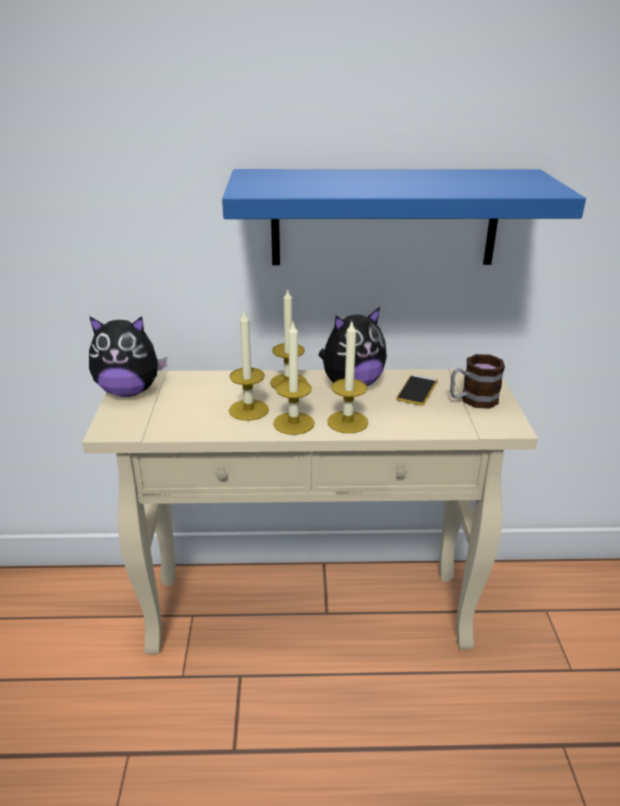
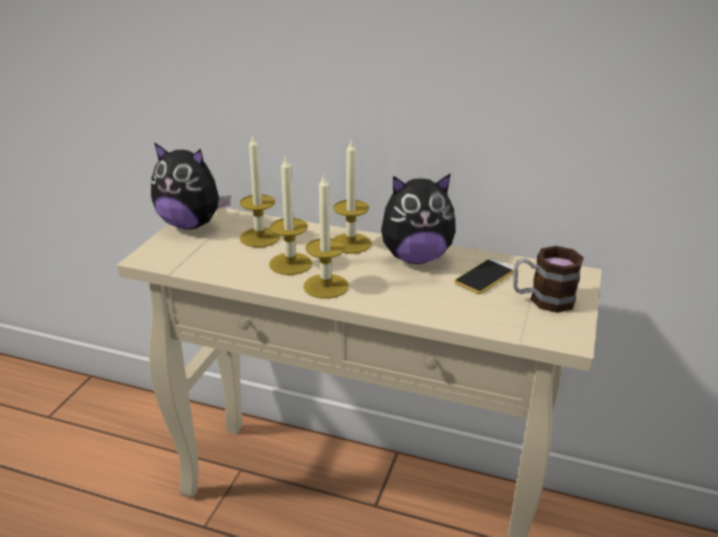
camera: 20 degrees right, 0 degrees up
blue shelf [222,169,586,265] -> none
candle [327,322,368,433] -> candle moved to [240,134,280,247]

